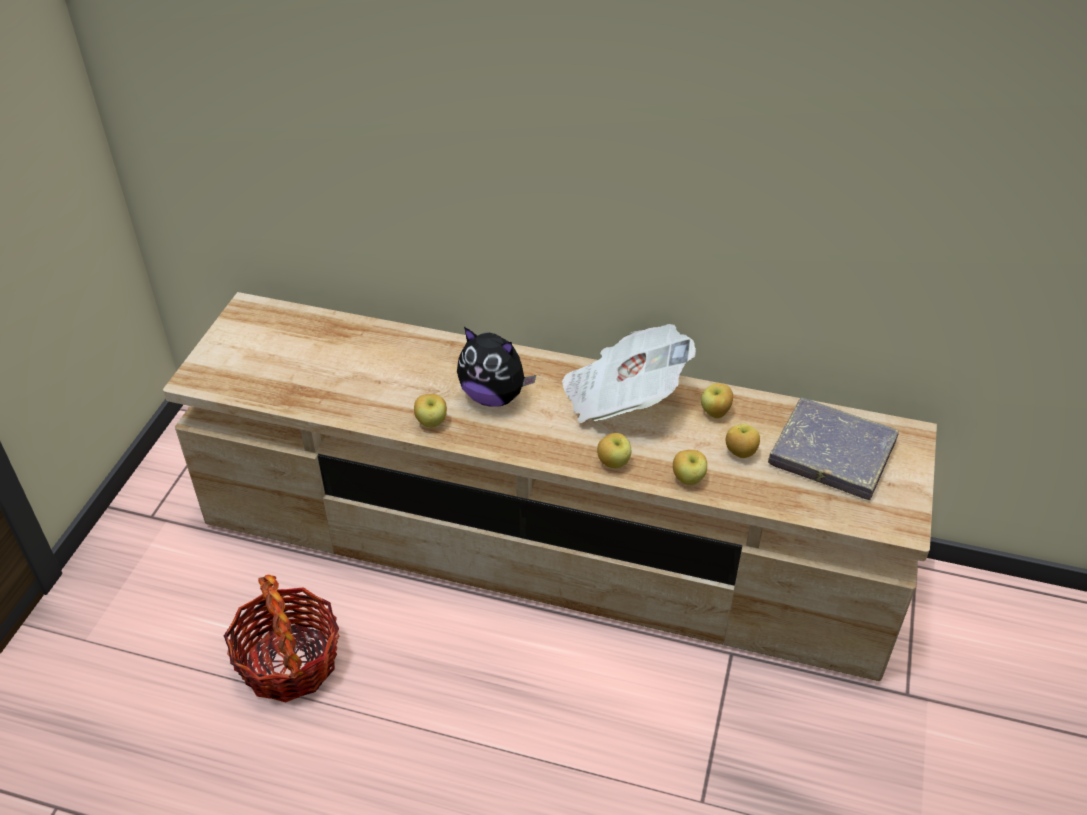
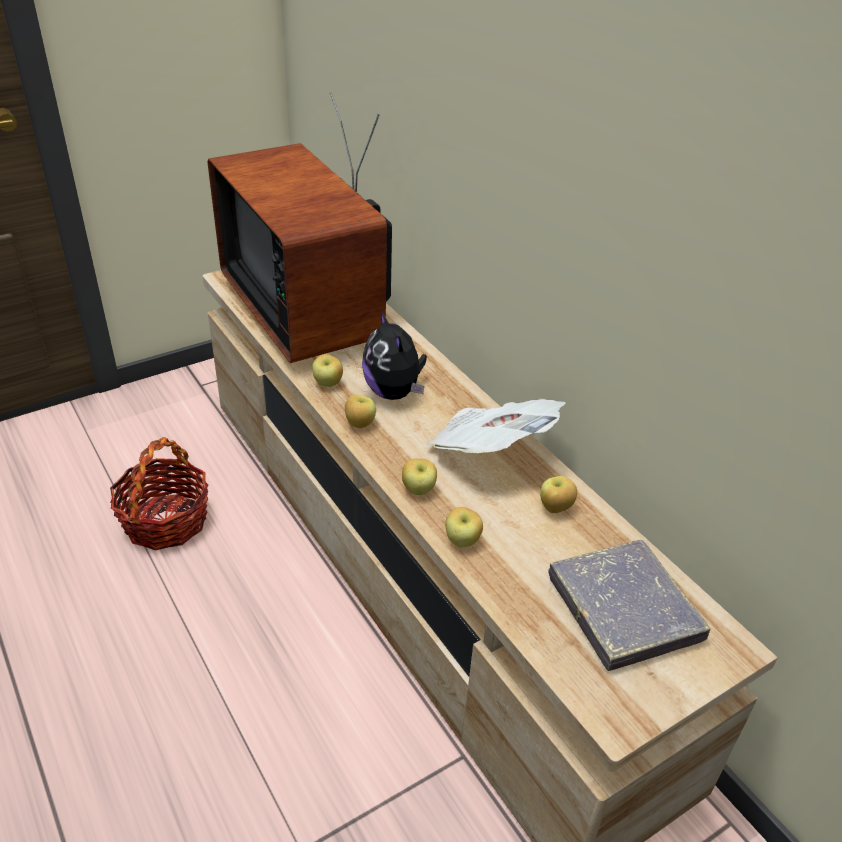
camera: 40 degrees right, 5 degrees down
apple [726,424,760,458] -> apple moved to [345,395,376,428]
none -> television [208,92,392,363]

